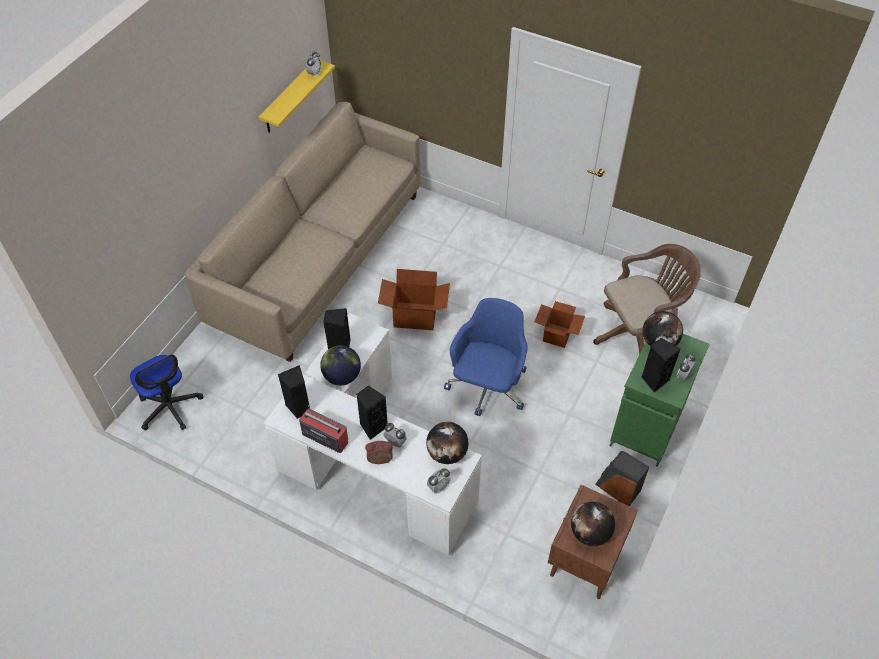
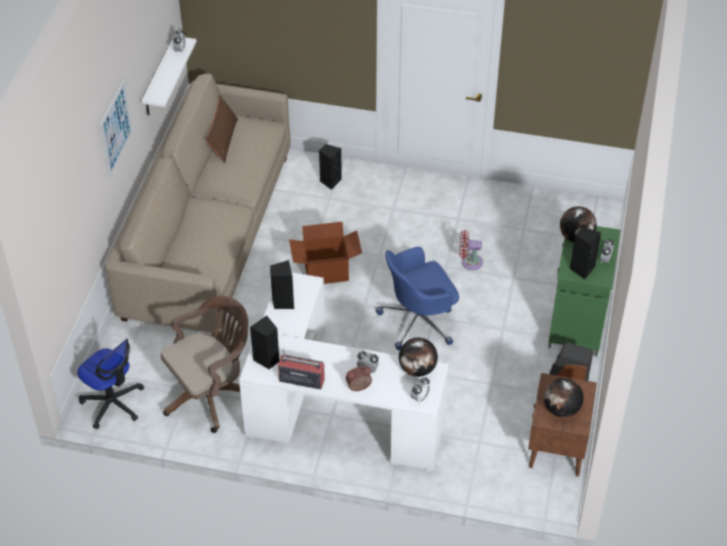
camera: 15 degrees left, 5 degrees down
yellow shelf [259,61,335,132] -> white shelf [141,37,197,116]
globe [320,345,361,386] -> none
black speaker [356,386,388,440] -> black speaker moved to [319,144,342,190]
blue office chair [444,298,527,416] -> blue office chair turned 120 degrees counterclockwise [376,247,459,350]
cardboard box [534,301,585,348] -> red fan [459,230,483,270]
brown office chair [593,244,701,355] -> brown office chair moved to [161,296,248,433]
none -> picture [100,80,133,177]
none -> brown pillow [206,96,238,164]

